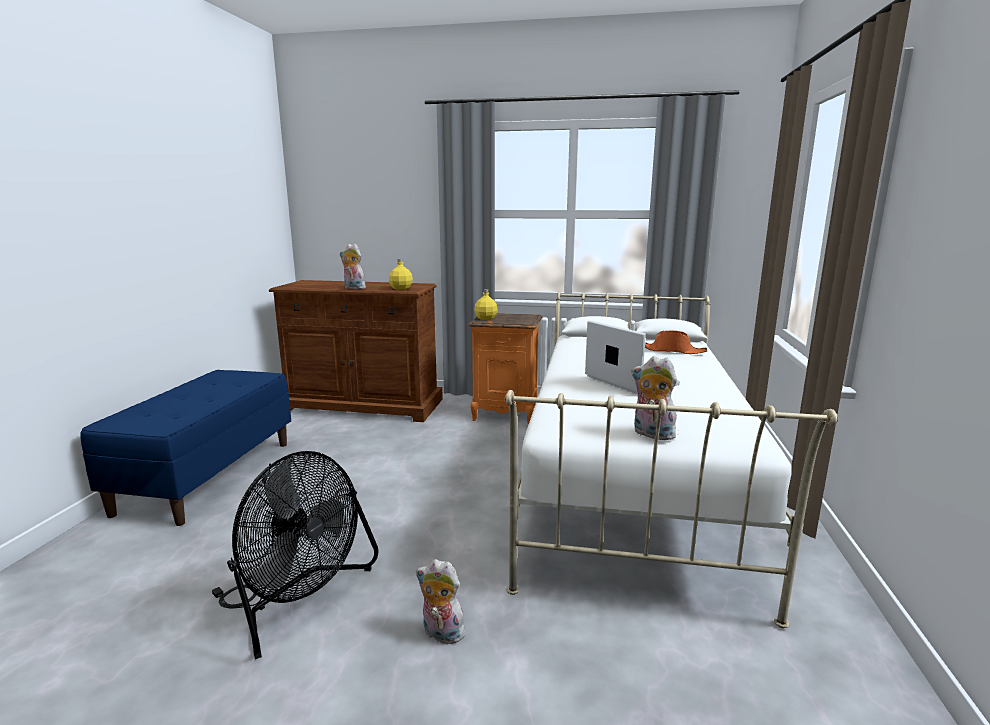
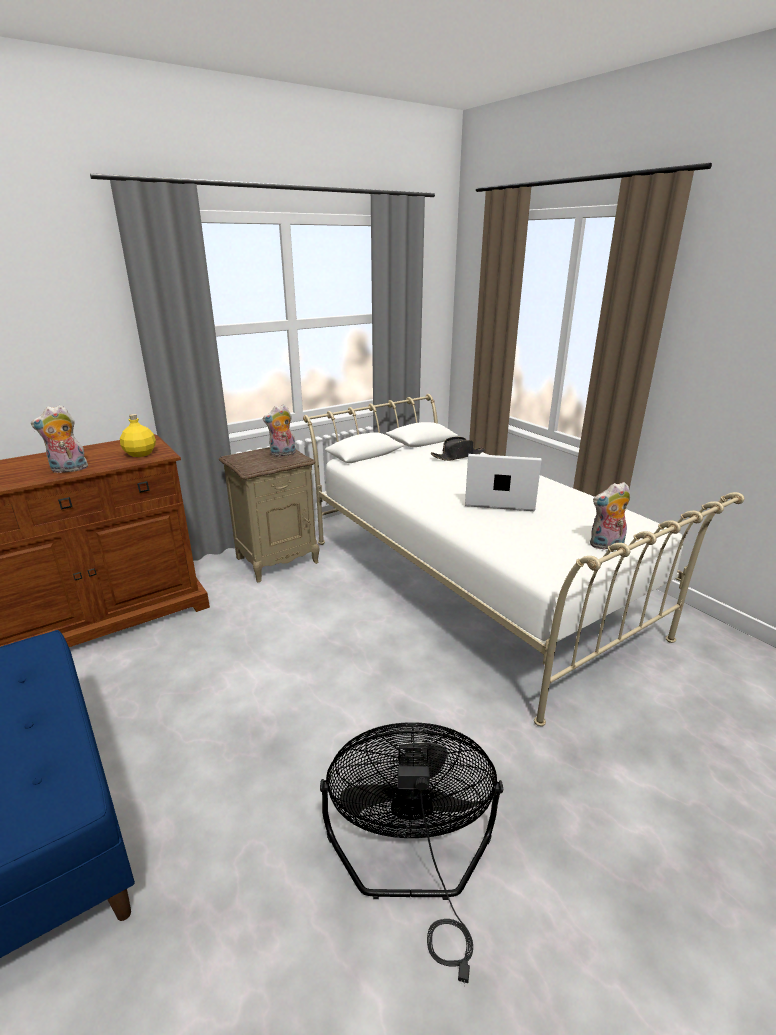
camera: 45 degrees left, 10 degrees up
black fan [212,451,378,659] -> black fan turned 75 degrees counterclockwise [320,722,503,986]
plush toy [416,559,467,644] -> plush toy moved to [263,404,296,457]
orange nightstand [468,313,542,425] -> beige nightstand [219,447,319,582]
yellow bottle [474,289,497,320] -> none
orange hat [645,330,707,354] -> black hat [431,437,485,461]

